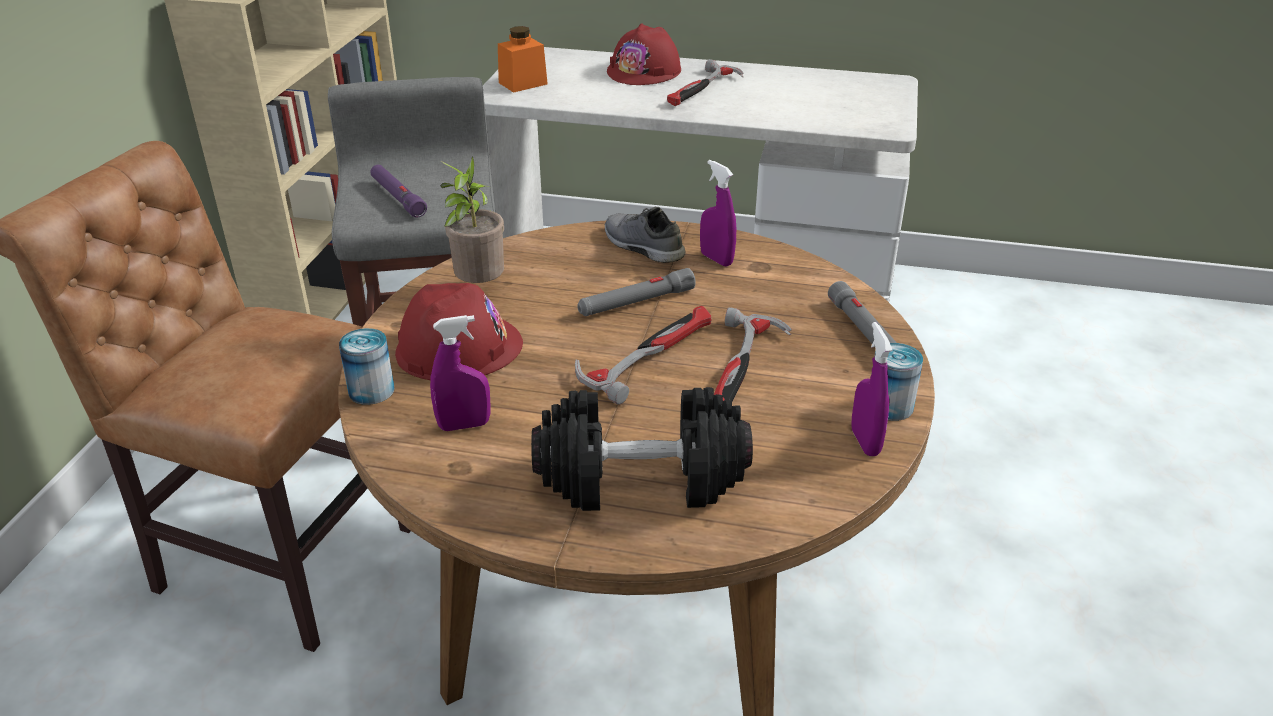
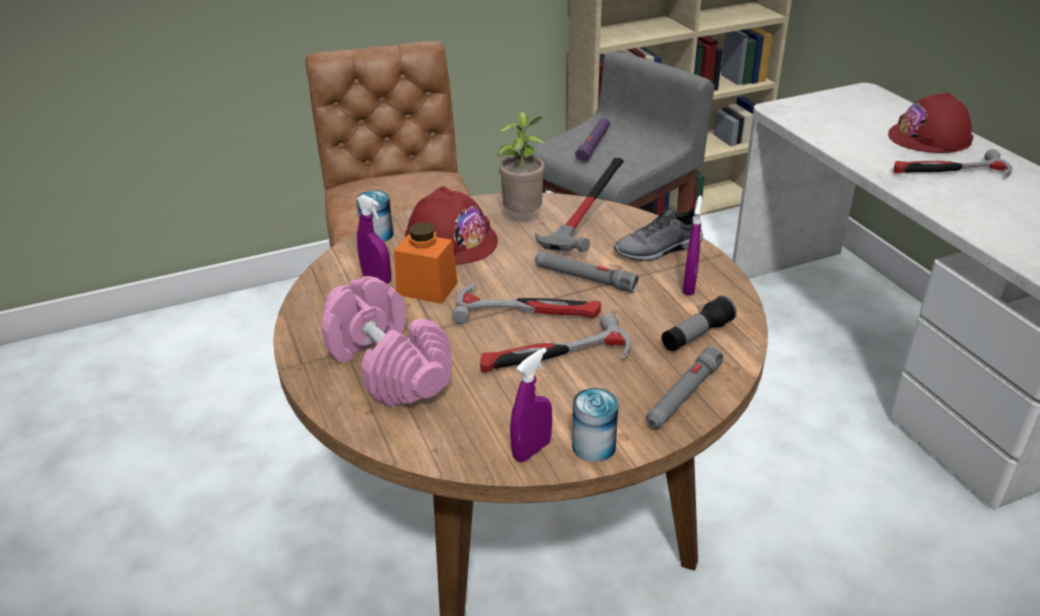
camera: 55 degrees right, 0 degrees up
orange jar [498,26,548,93] -> orange jar moved to [394,222,458,304]
black dumbbell [531,387,753,511] -> pink dumbbell [321,276,452,407]
grey shoe [605,207,686,263] -> grey shoe turned 120 degrees counterclockwise [614,207,703,261]
none -> hammer [534,158,624,252]
none -> flashlight [661,296,737,351]

